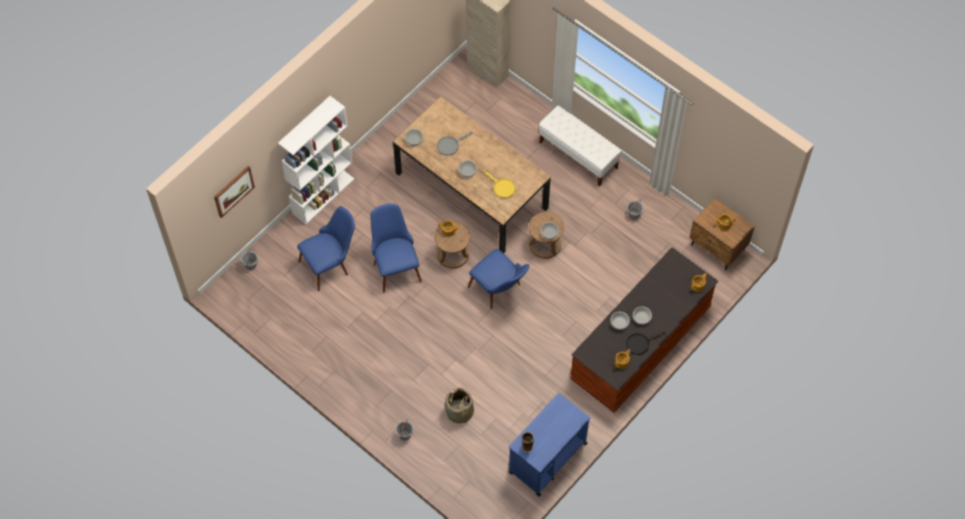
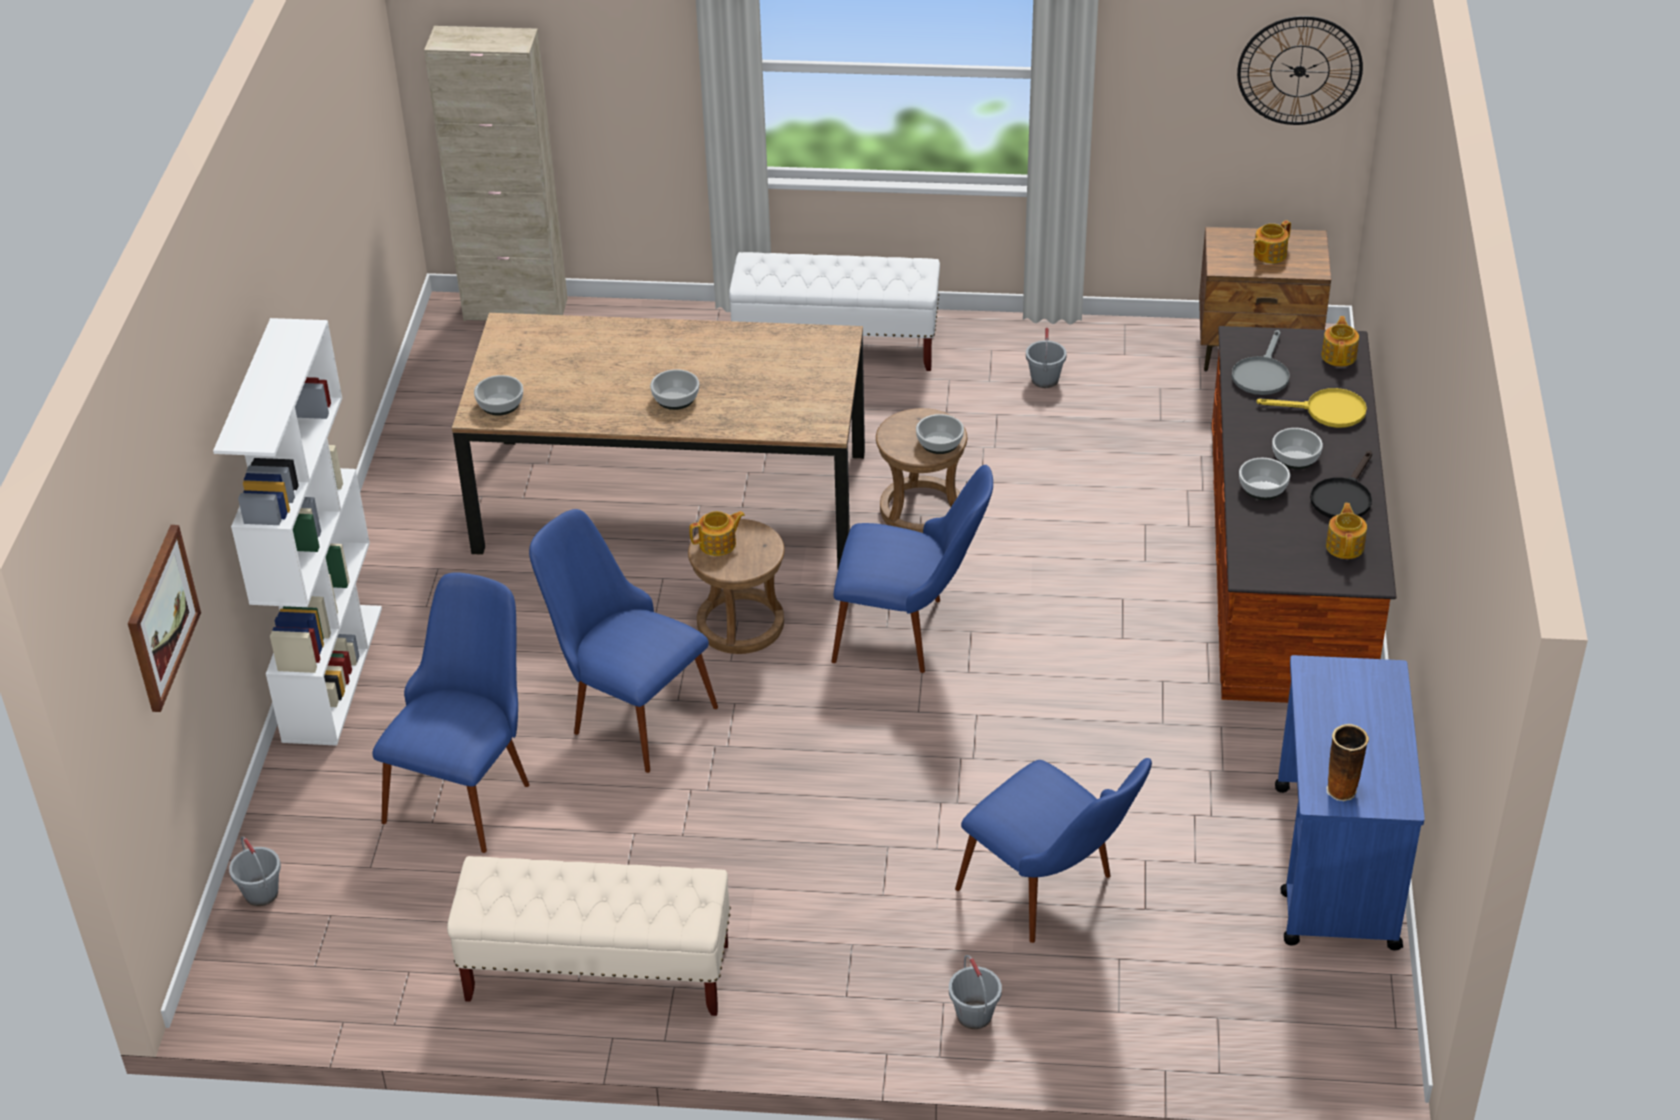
camera: 35 degrees left, 20 degrees down
grey frying pan [437,132,472,156] -> grey frying pan moved to [1232,330,1290,395]
basket [445,387,474,424] -> blue chair [955,758,1152,943]
yellow frying pan [483,170,515,198] -> yellow frying pan moved to [1256,388,1367,428]
none -> beige bench [447,856,731,1016]
none -> wall clock [1237,16,1363,125]

